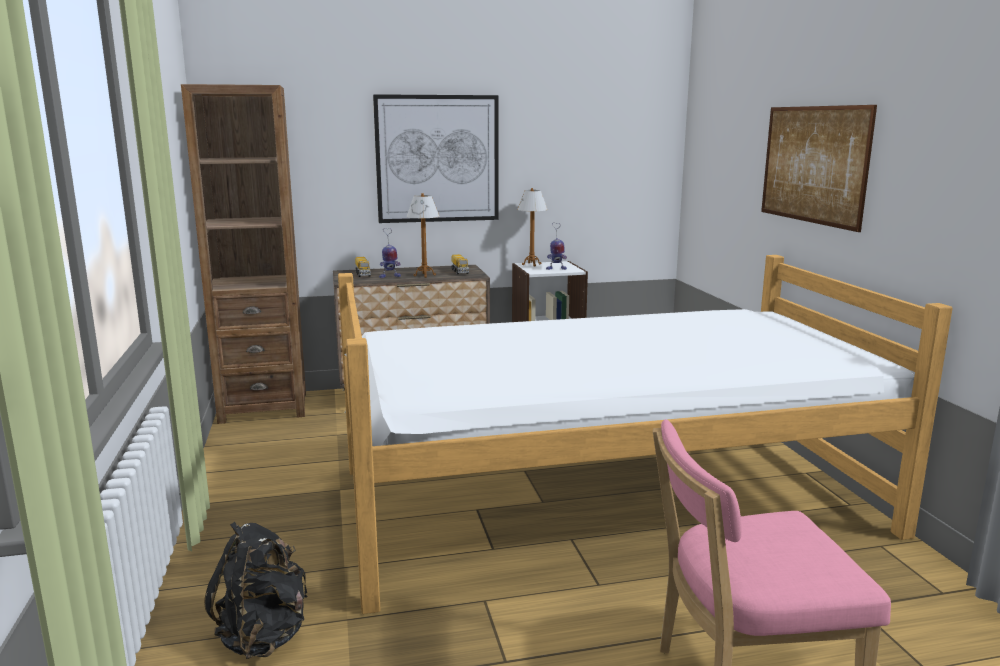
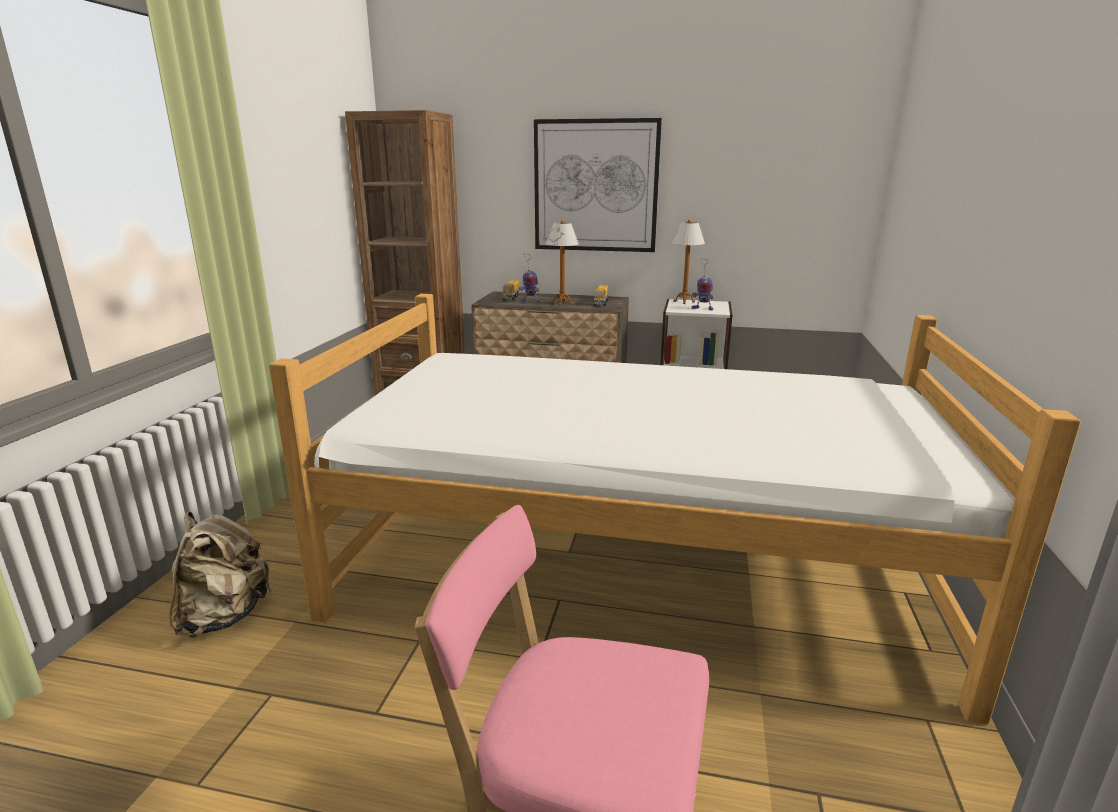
camera: 25 degrees right, 5 degrees up
black backpack [204,522,307,659] -> beige backpack [169,512,271,638]
picture [761,105,877,232] -> none

